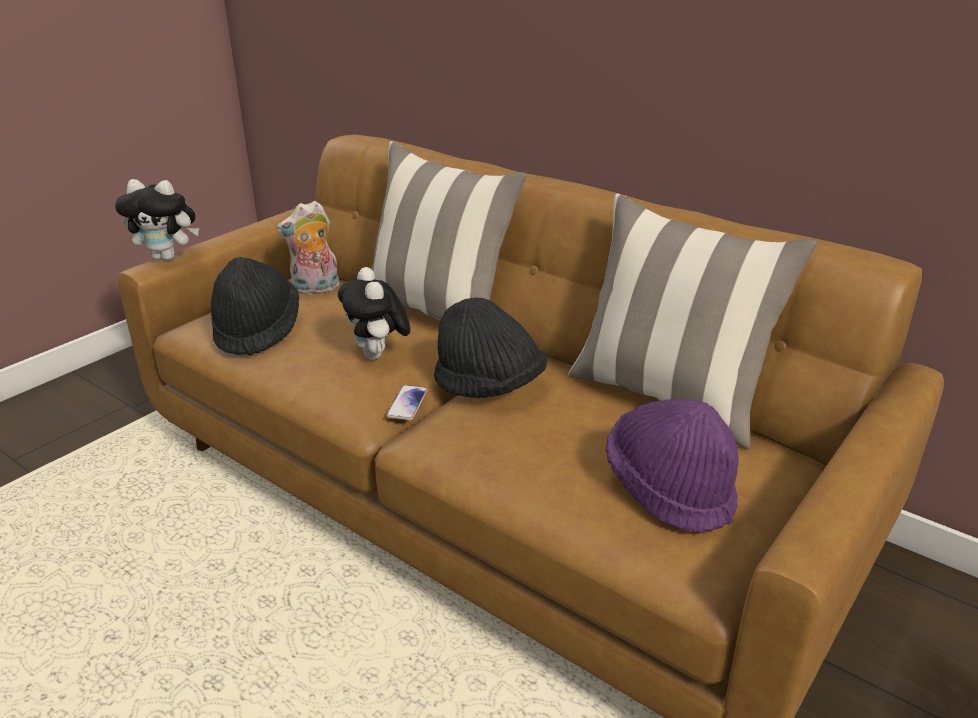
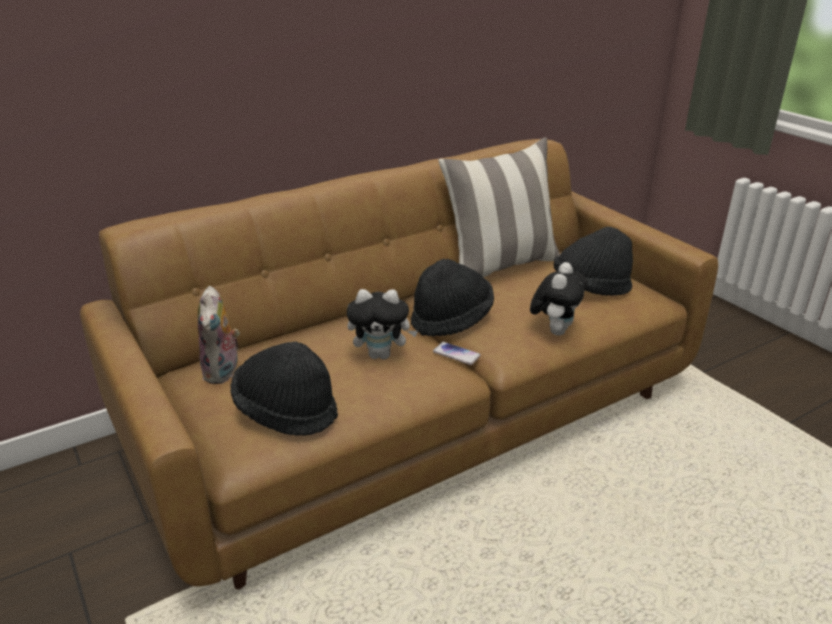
camera: 70 degrees left, 0 degrees up
plush toy [115,179,199,260] -> plush toy moved to [530,262,588,336]
pillow [372,141,526,321] -> none
purple hat [606,399,739,533] -> black hat [554,227,633,296]

